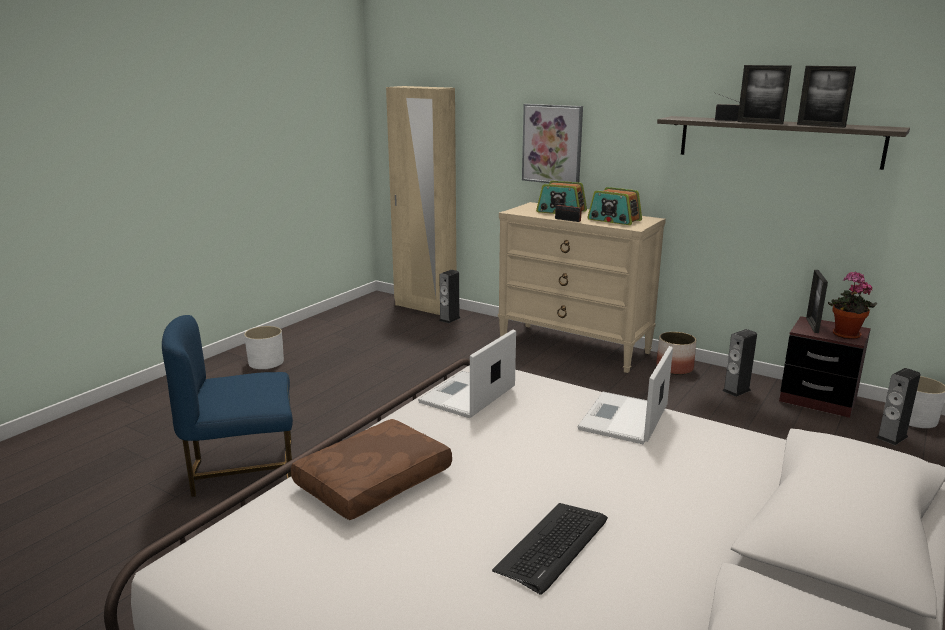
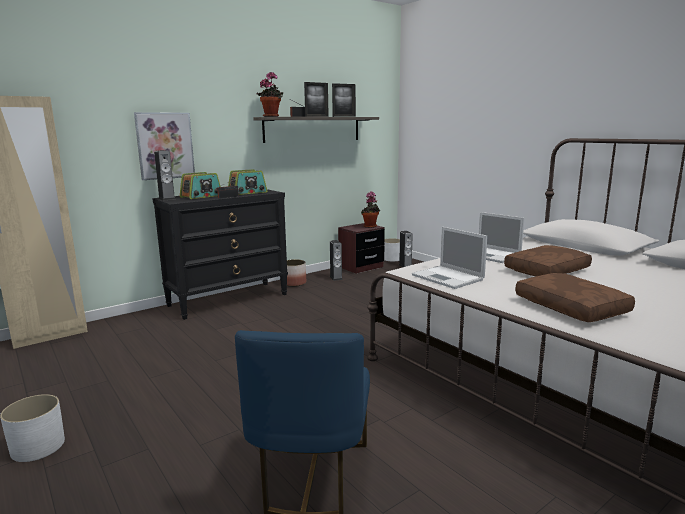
camera: 70 degrees left, 5 degrees down
speaker [439,270,460,323] -> speaker moved to [154,150,175,201]
keyboard [492,503,608,595] -> none
beige dresser [498,202,666,373] -> black dresser [152,189,288,320]
picture frame [806,270,828,333] -> none
none -> potted plant [257,72,283,117]
none -> brown pillow [504,245,592,277]

